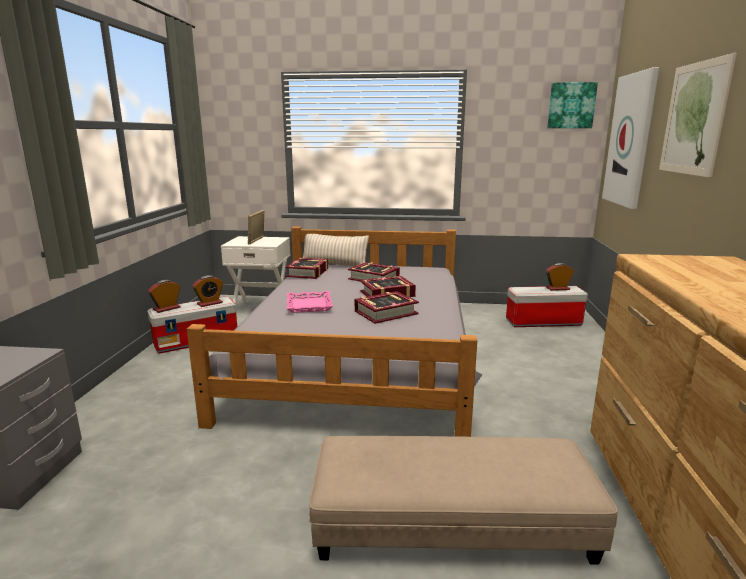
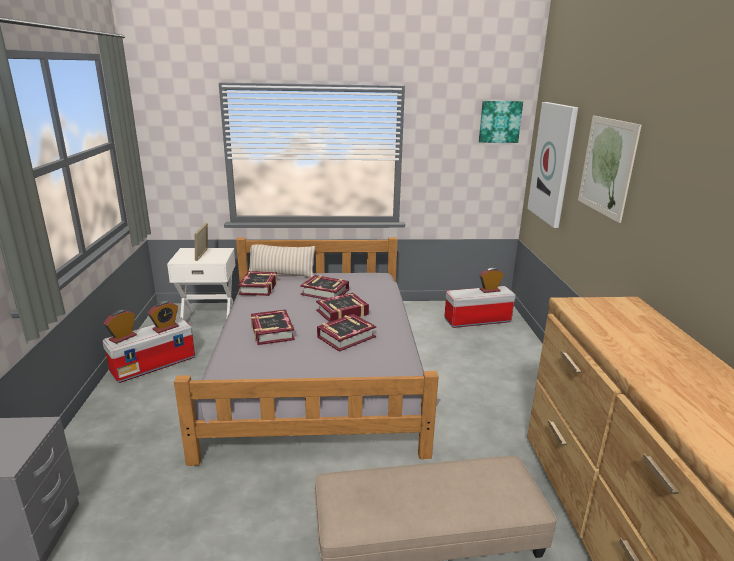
camera: 10 degrees left, 5 degrees up
pink tray [286,291,333,313] -> book [251,309,295,345]

